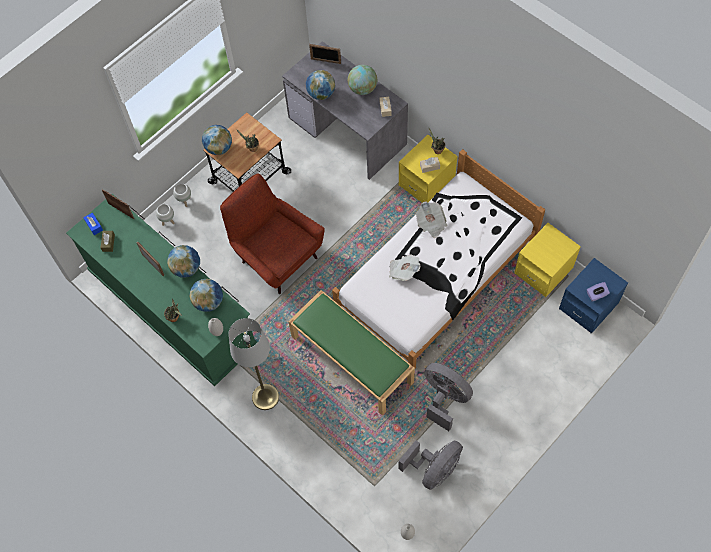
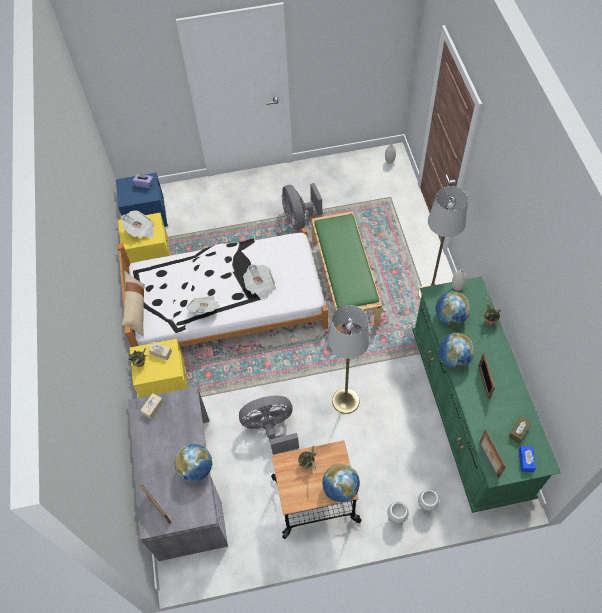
camera: 145 degrees left, 5 degrees down
red armchair [220,173,325,294] -> grey floor lamp [328,305,370,414]
globe [348,65,377,95] -> none
grey fan [398,440,463,490] -> grey fan moved to [239,396,299,455]
none -> newspaper [121,211,154,238]
none -> beige pillow [122,271,145,336]

